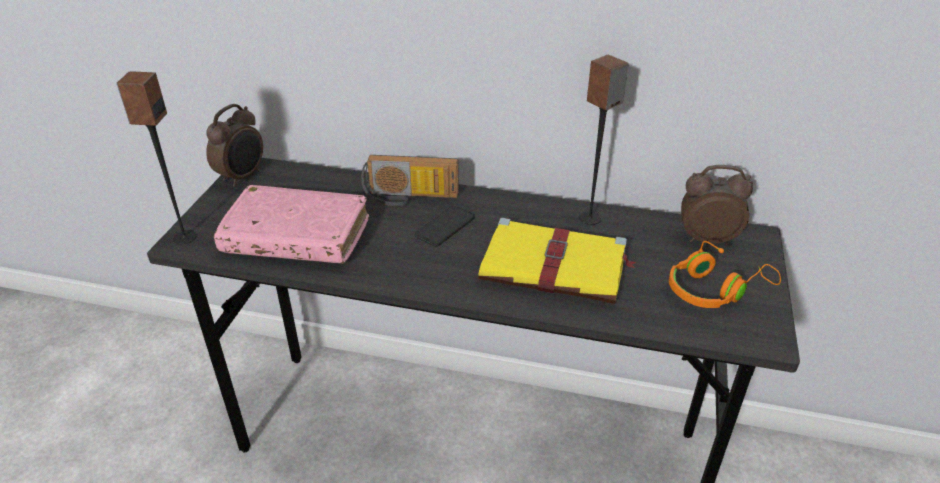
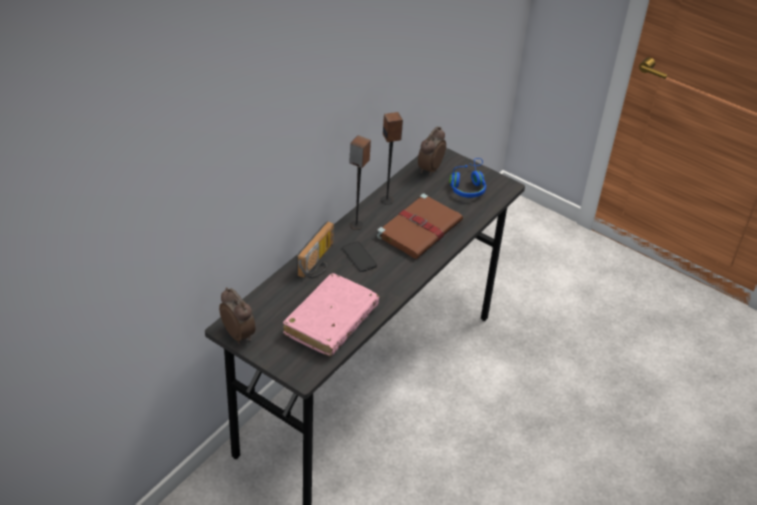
camera: 70 degrees left, 5 degrees up
speaker [117,71,197,244] -> speaker moved to [349,135,371,230]
yellow book [478,218,636,304] -> brown book [377,194,463,259]
orange headphones [669,241,781,308] -> blue headphones [450,158,486,198]

